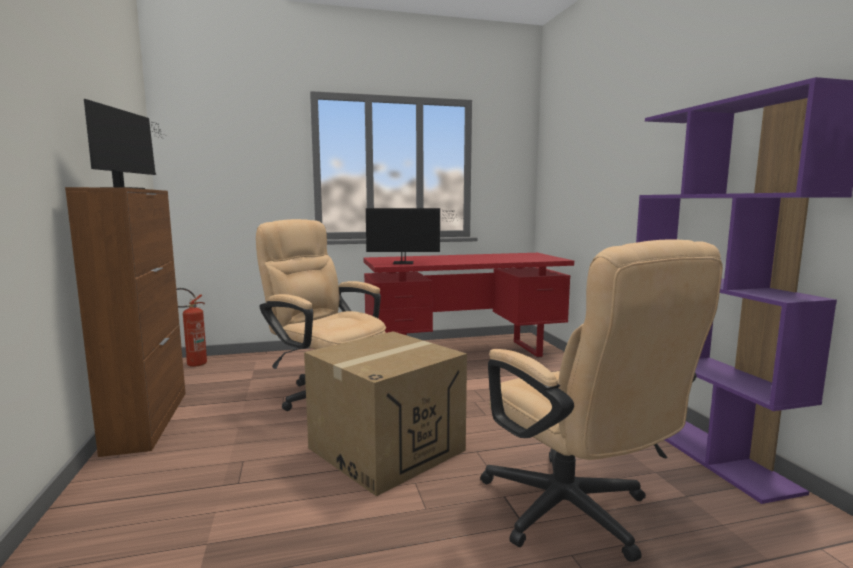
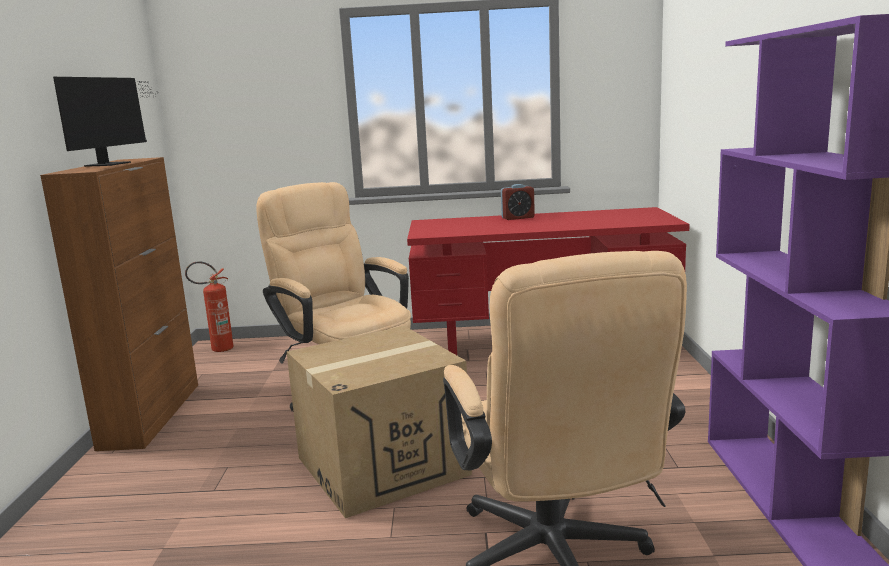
camera: 15 degrees right, 5 degrees up
monitor [366,208,460,264] -> none
none -> alarm clock [501,184,535,220]

